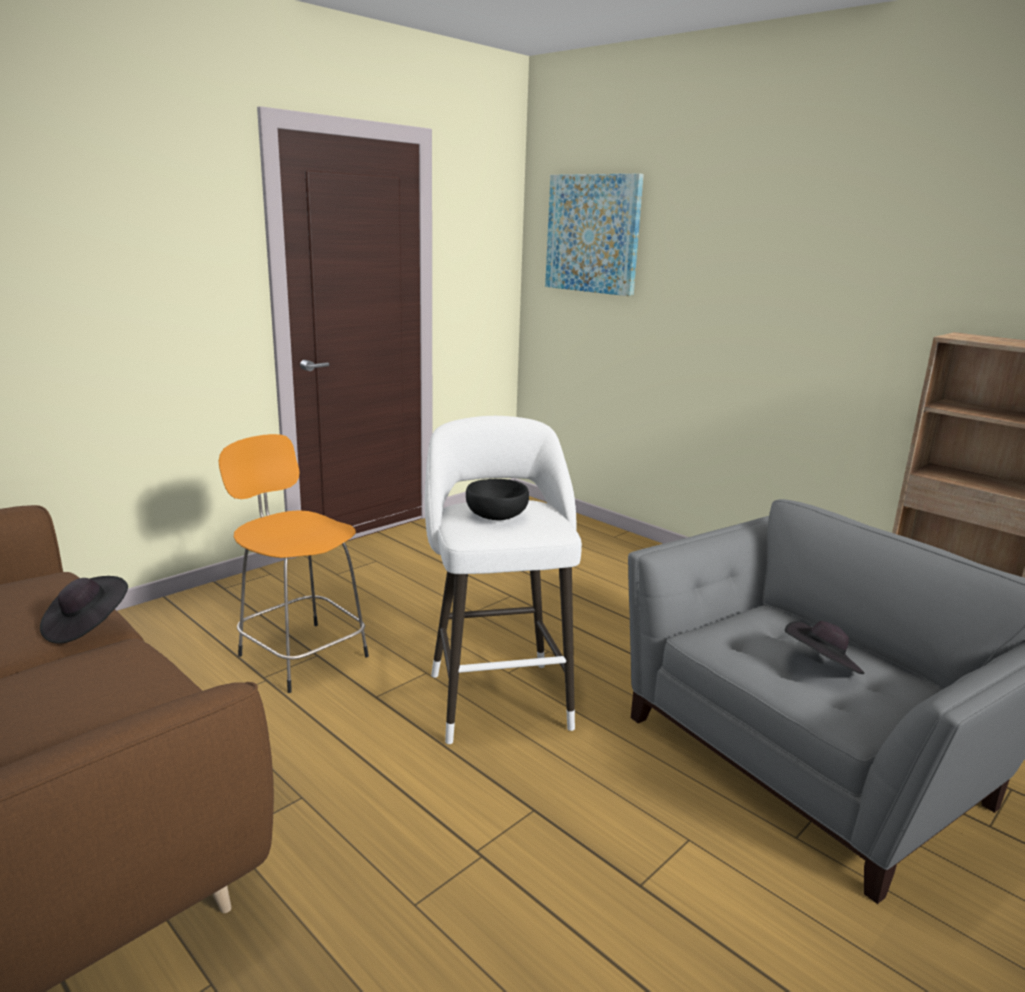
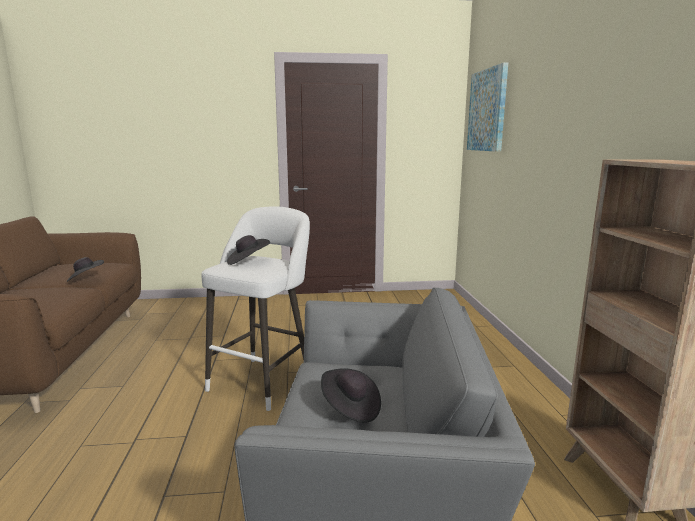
camera: 40 degrees right, 5 degrees down
orange stool [219,434,369,693] -> none
black bowl [466,479,529,520] -> black hat [227,235,270,265]

